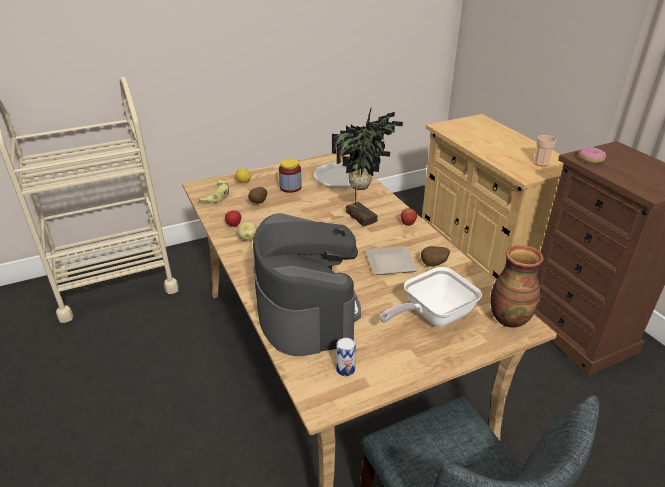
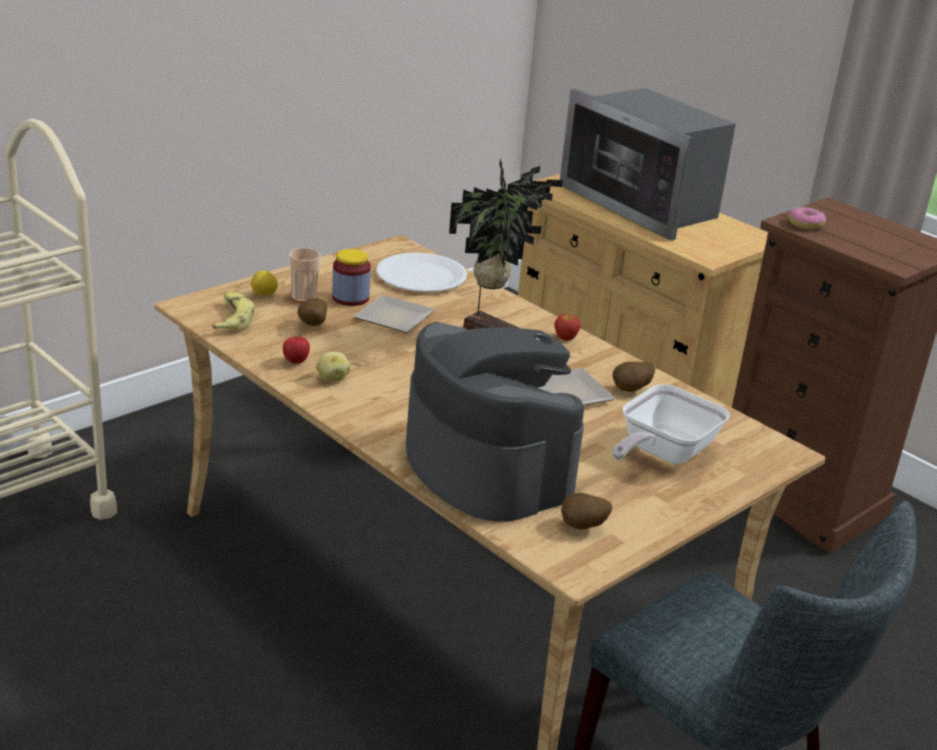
camera: 20 degrees left, 5 degrees down
can [336,338,356,376] -> potato [561,493,612,530]
vase [490,245,544,328] -> none
cup [534,135,556,166] -> cup moved to [289,248,321,303]
none -> plate [353,295,435,333]
none -> microwave [560,88,736,241]

